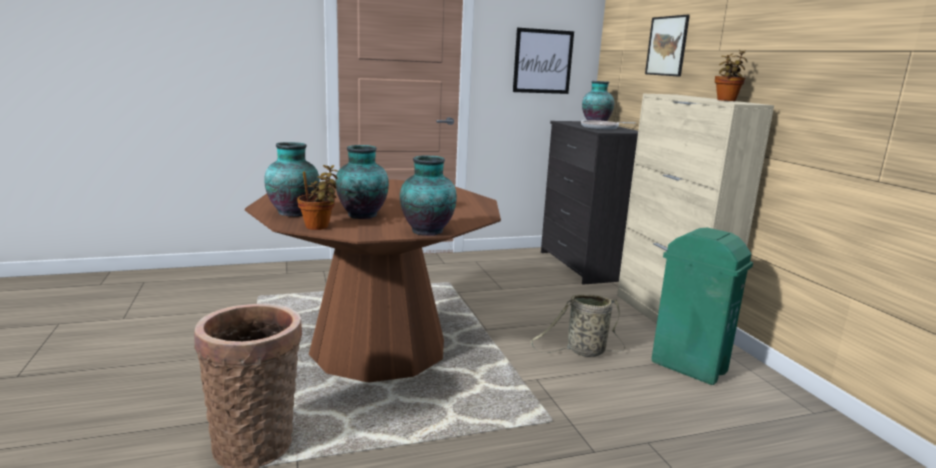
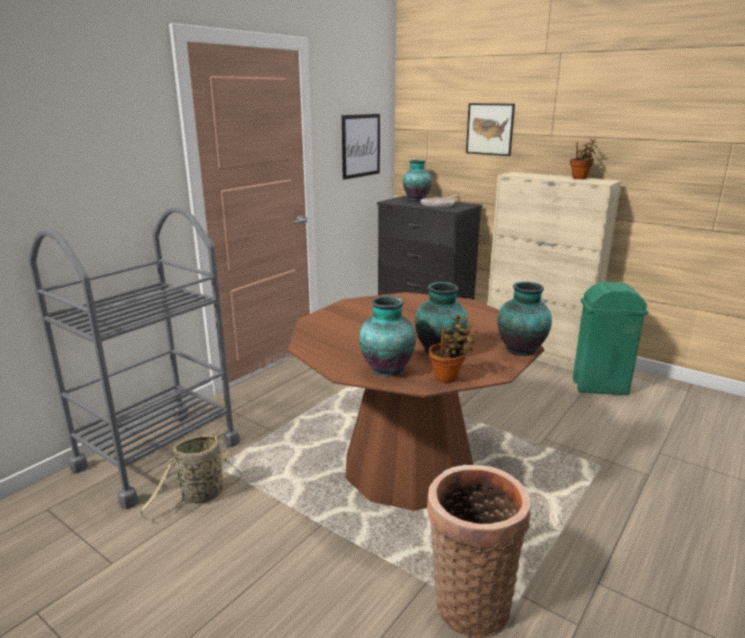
camera: 35 degrees left, 5 degrees up
basket [530,294,625,357] -> basket moved to [139,433,242,521]
none -> grey cart [28,207,240,509]

